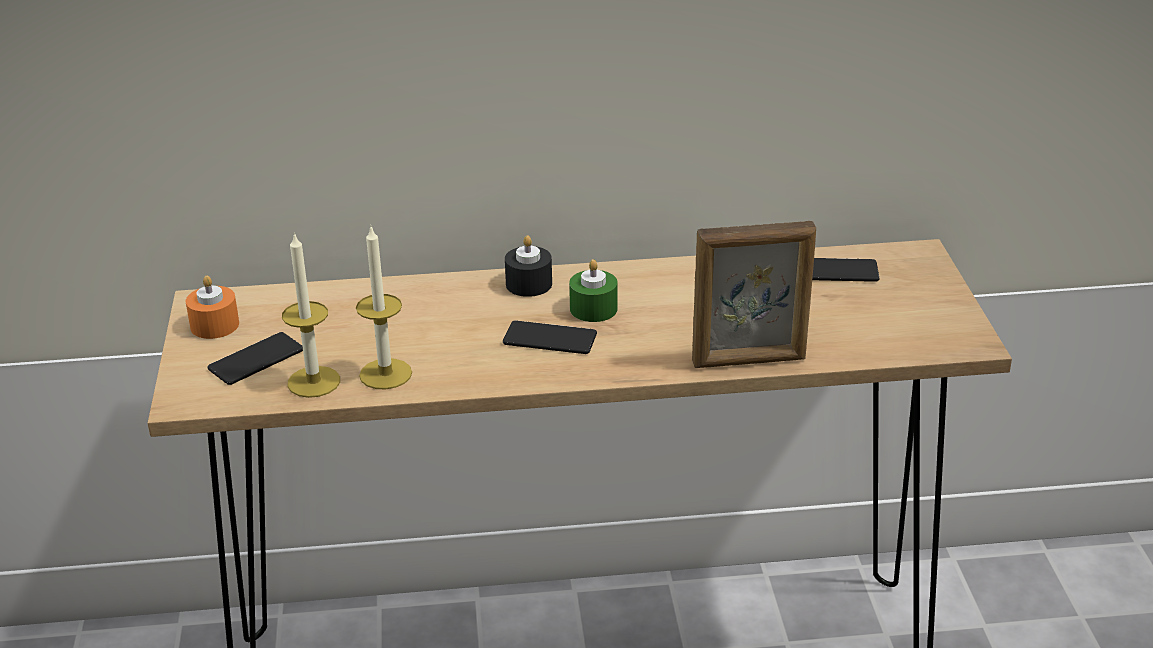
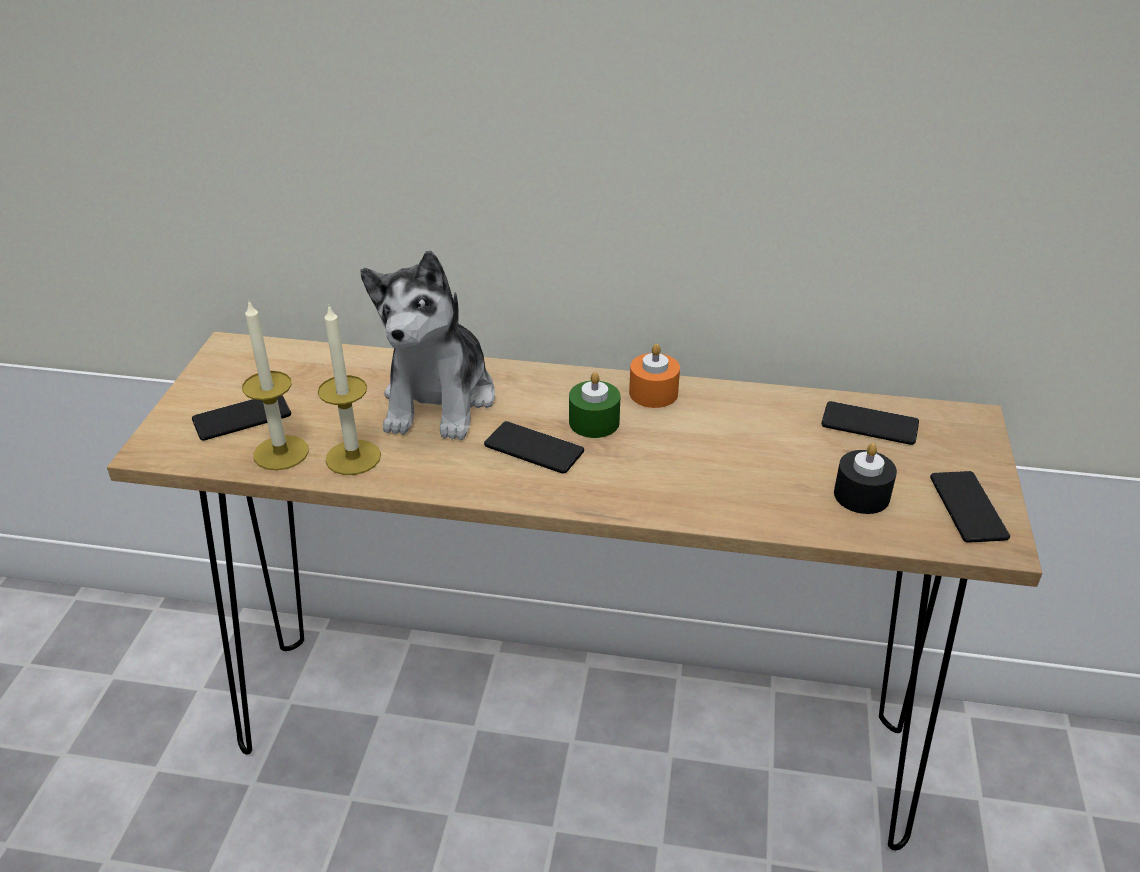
camera: 15 degrees right, 5 degrees up
orange candle [186,276,239,339] -> orange candle moved to [629,344,680,408]
black candle [505,235,552,297] -> black candle moved to [834,443,897,514]
picture frame [692,221,816,368] -> none
none -> plush toy [360,250,495,440]
none -> phone [930,471,1010,543]

